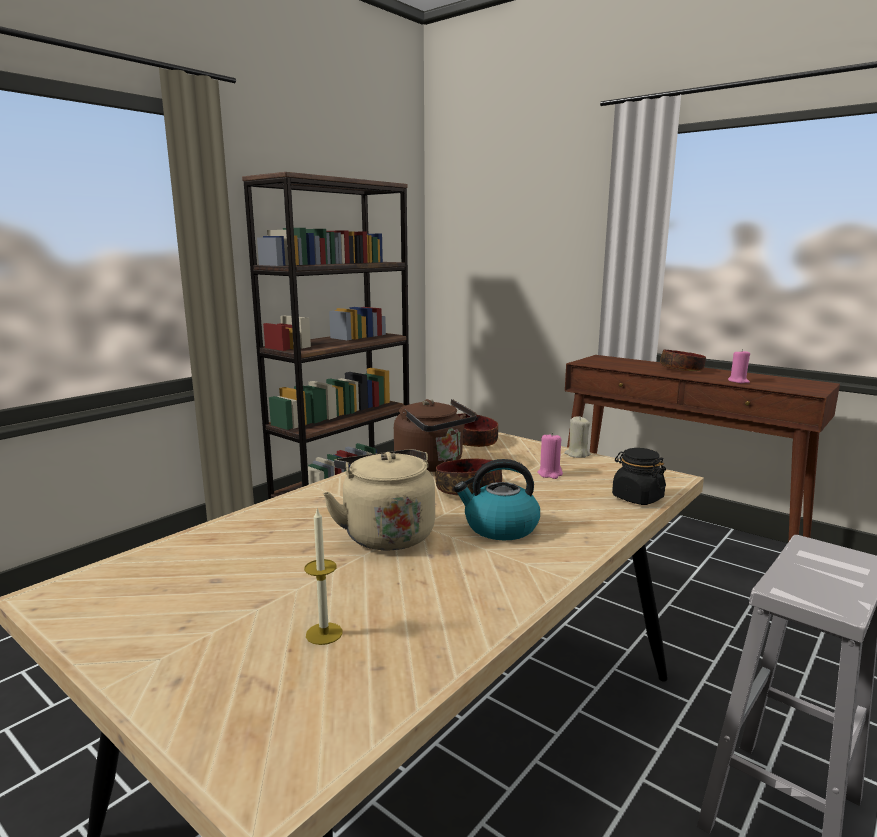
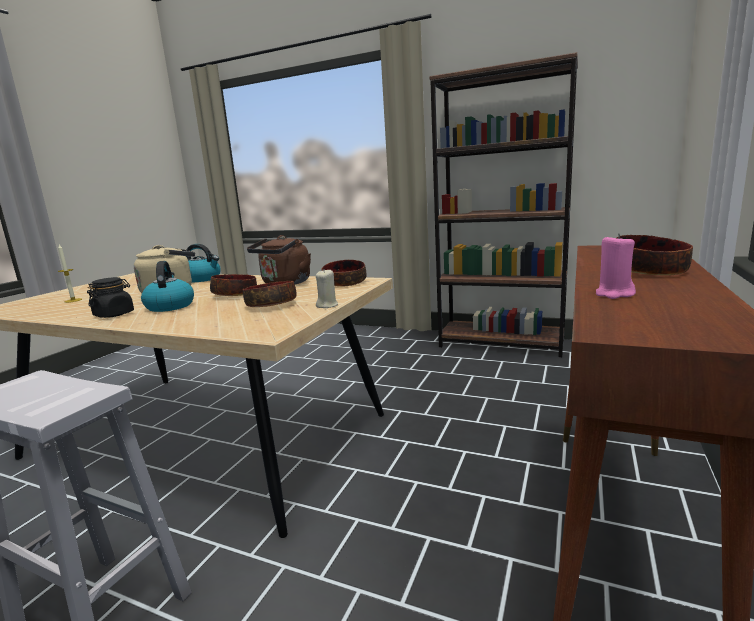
camera: 75 degrees right, 0 degrees up
pink candle [537,433,563,479] -> bowl [243,281,297,307]
black jar [612,448,666,505] -> black jar moved to [87,277,134,318]
none -> kettle [186,244,221,282]

